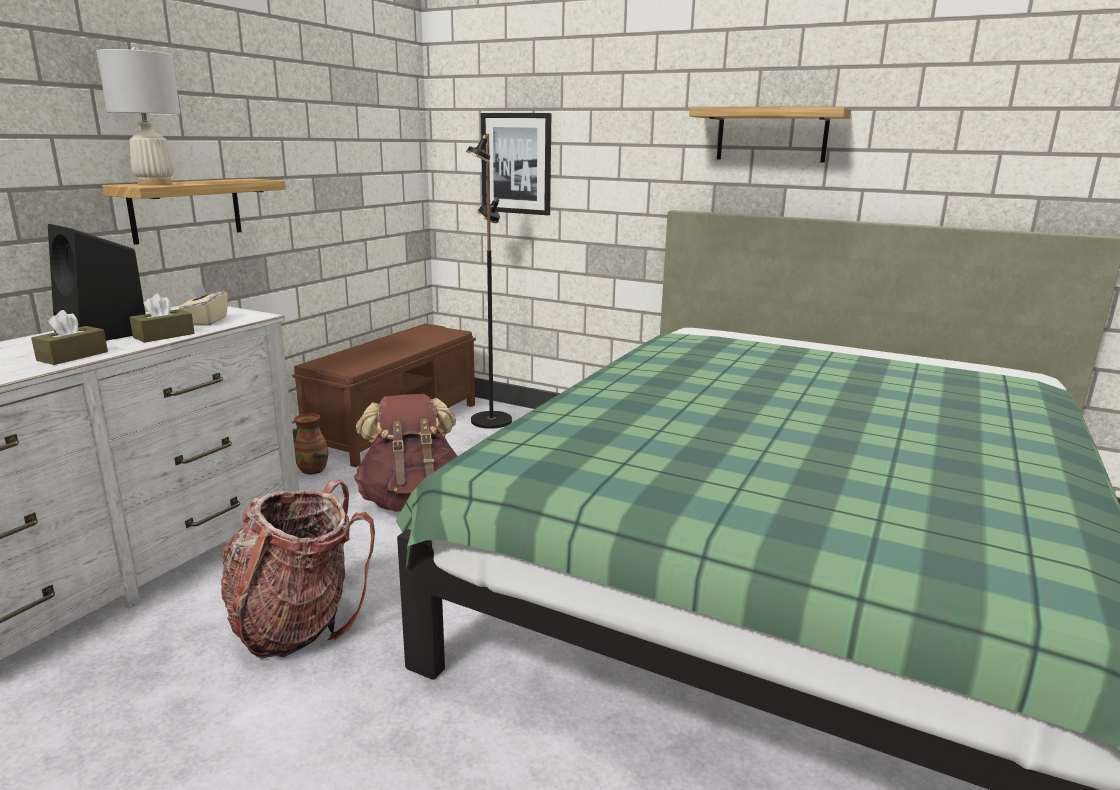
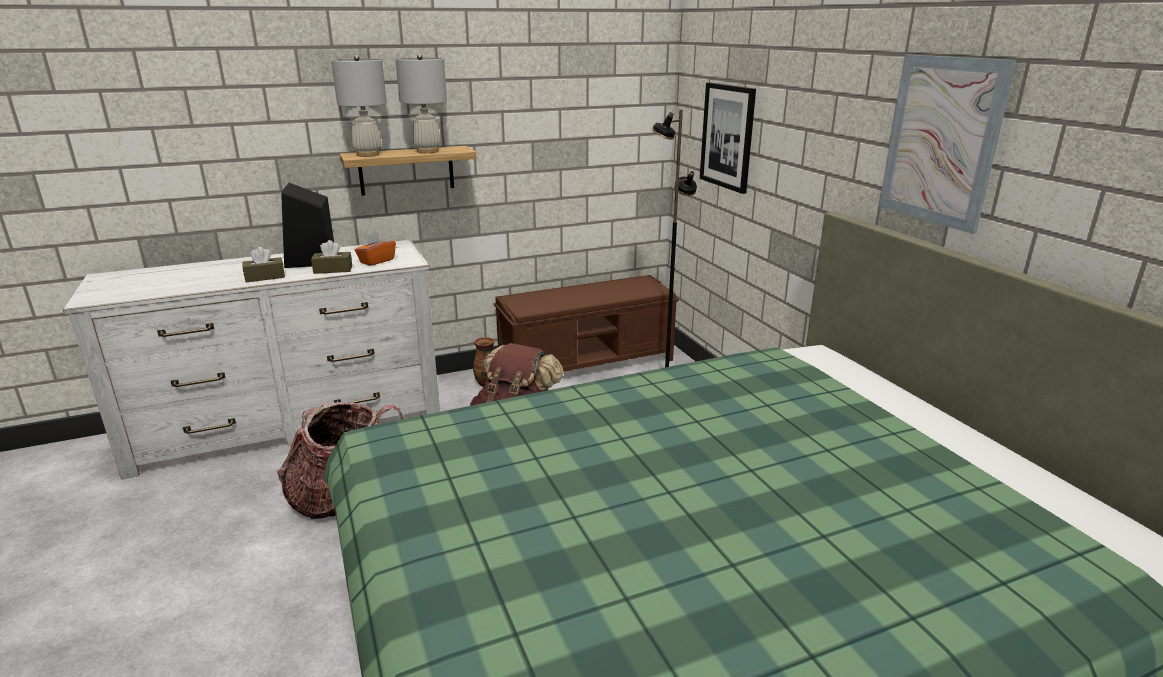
camera: 40 degrees right, 5 degrees up
beige tissue box [179,283,228,326] -> orange tissue box [355,232,396,266]
shelf [689,107,851,163] -> picture [879,55,1017,234]
none -> white table lamp [395,54,447,153]

